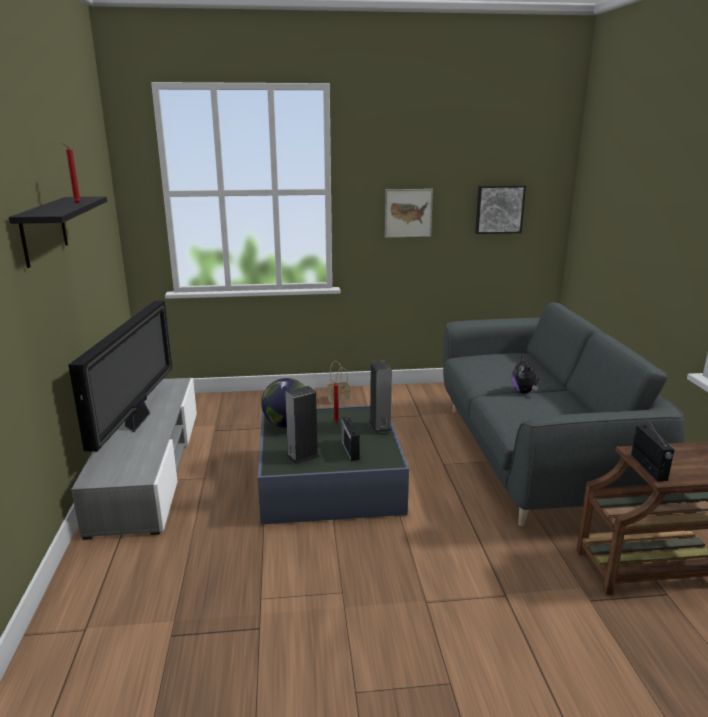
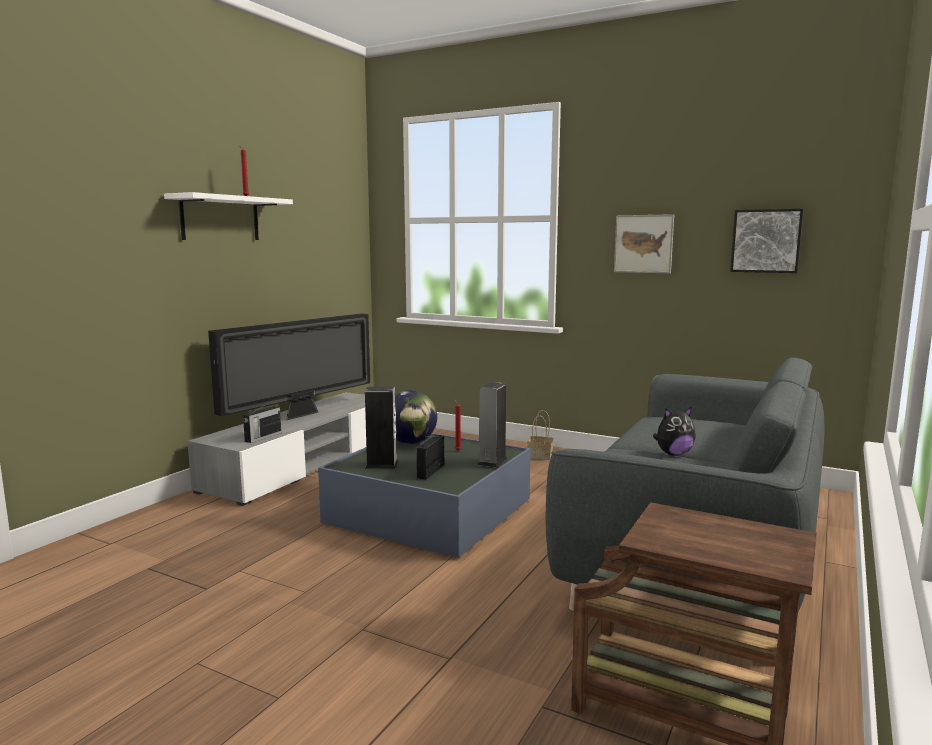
camera: 35 degrees right, 10 degrees down
black shelf [9,196,107,268] -> white shelf [164,192,293,240]
plush toy [511,355,540,394] -> plush toy turned 135 degrees counterclockwise [653,406,696,456]
radio [631,419,675,481] -> radio moved to [243,400,281,443]

